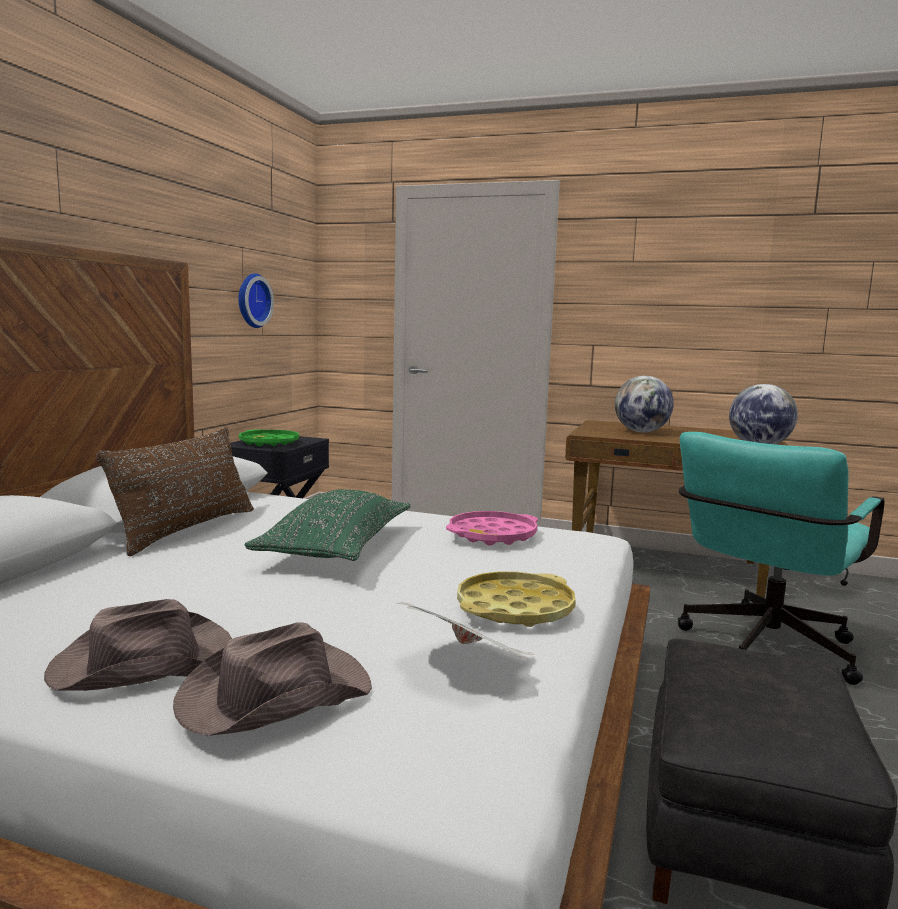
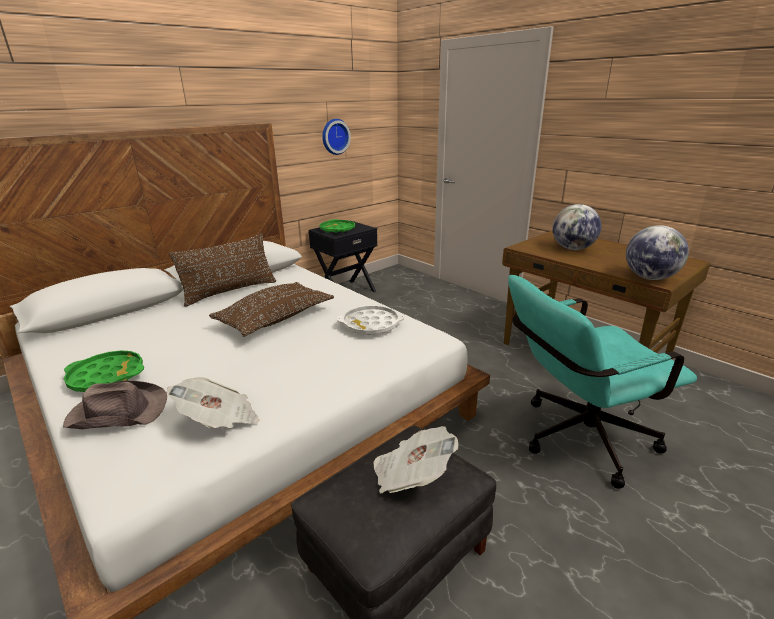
camera: 30 degrees right, 15 degrees up
brown hat [44,599,232,691] -> green tray [64,350,144,392]
green pillow [244,489,411,561] -> brown pillow [209,282,334,337]
pink tray [446,511,538,546] -> white tray [337,305,404,335]
yellow tray [457,571,576,627] -> none
none -> newspaper [373,426,459,494]

